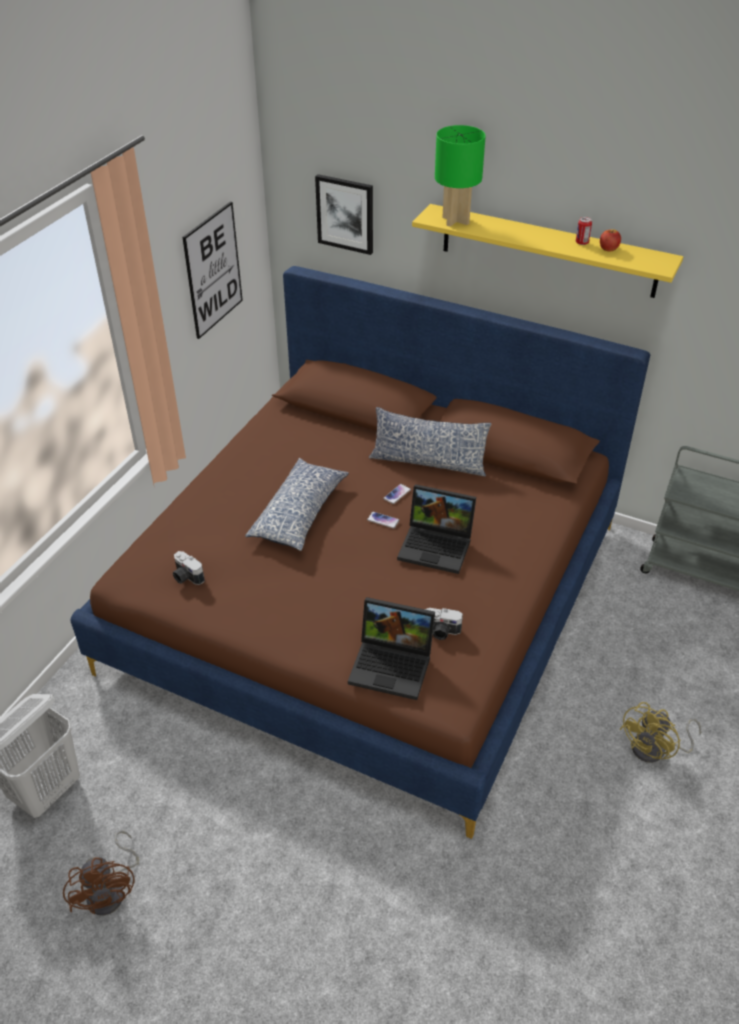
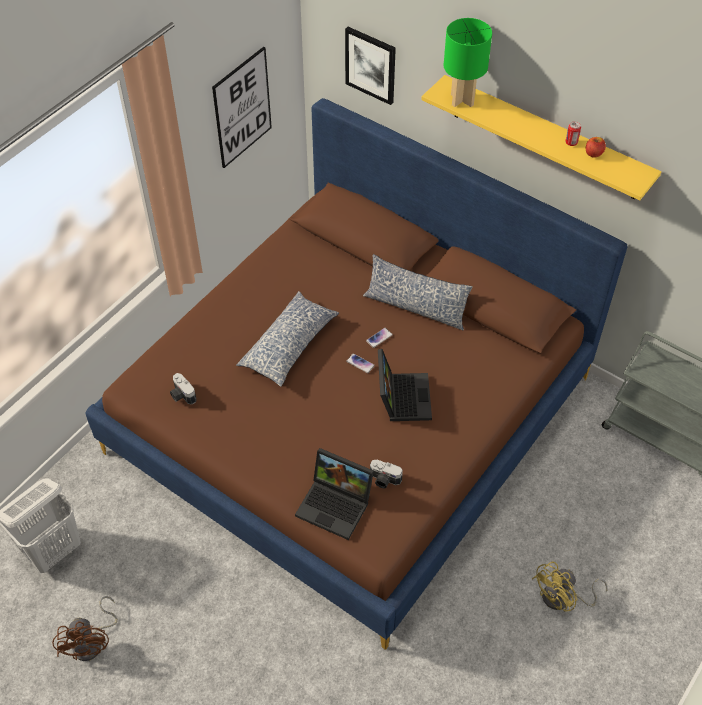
camera: 10 degrees right, 10 degrees up
laptop [397,484,476,574] -> laptop turned 120 degrees counterclockwise [378,349,432,421]

